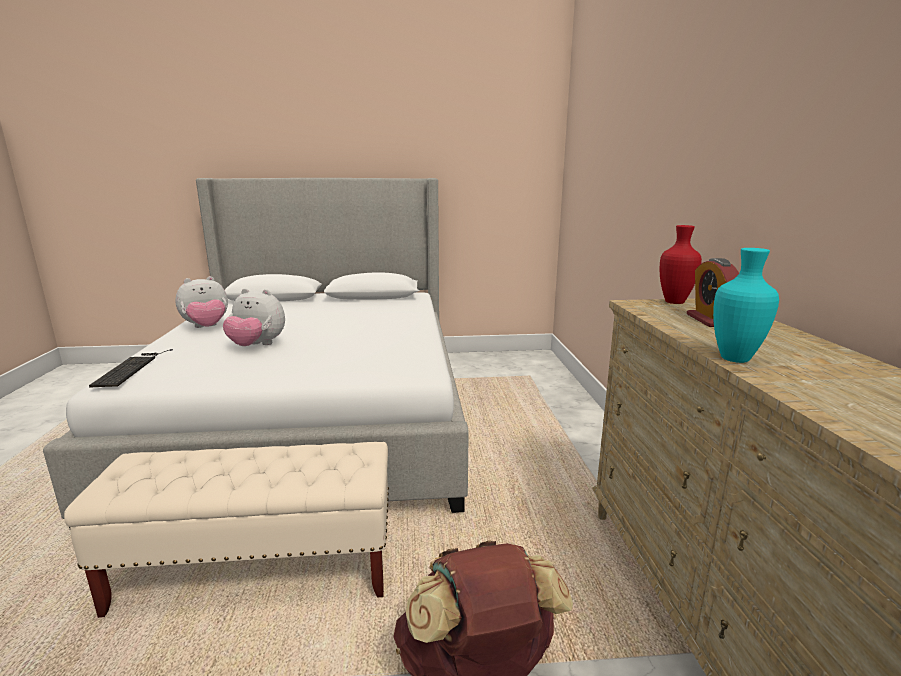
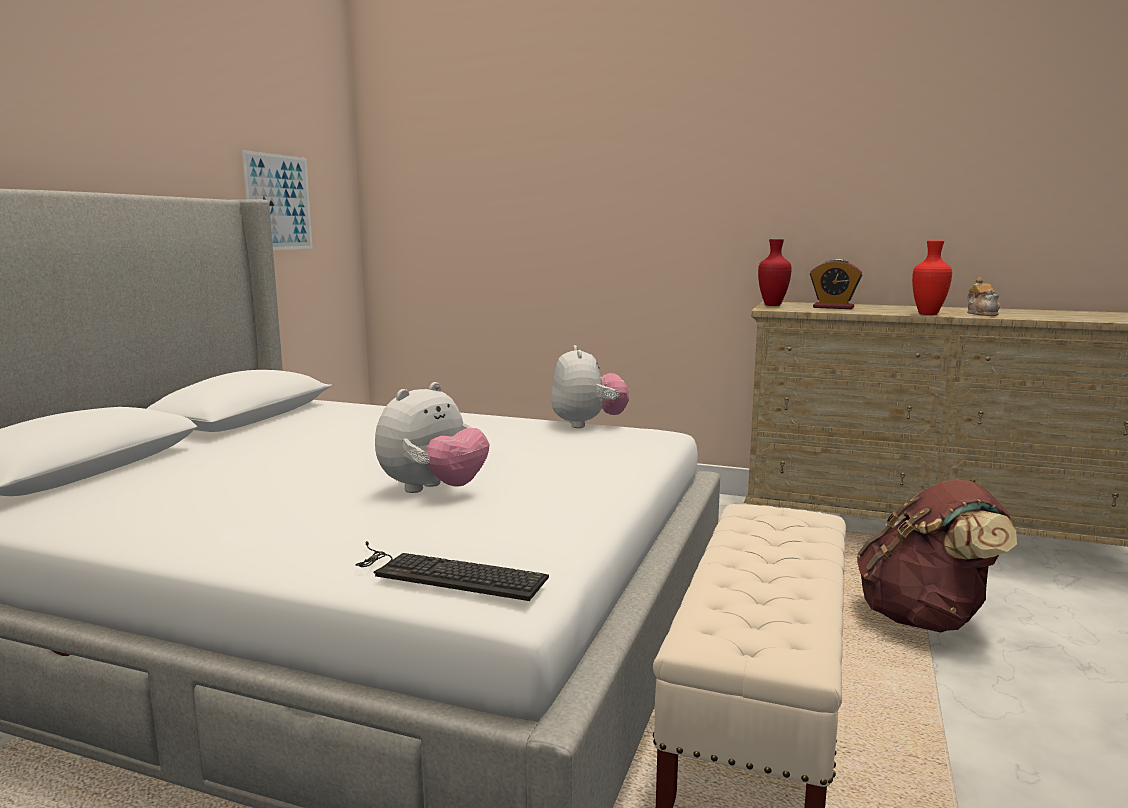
camera: 65 degrees left, 5 degrees down
plush toy [175,276,228,328] -> plush toy moved to [551,345,629,428]
turquoise vase [713,248,779,363] -> red vase [912,240,952,315]
none -> picture [242,150,313,250]
none -> teapot [967,277,1000,316]

